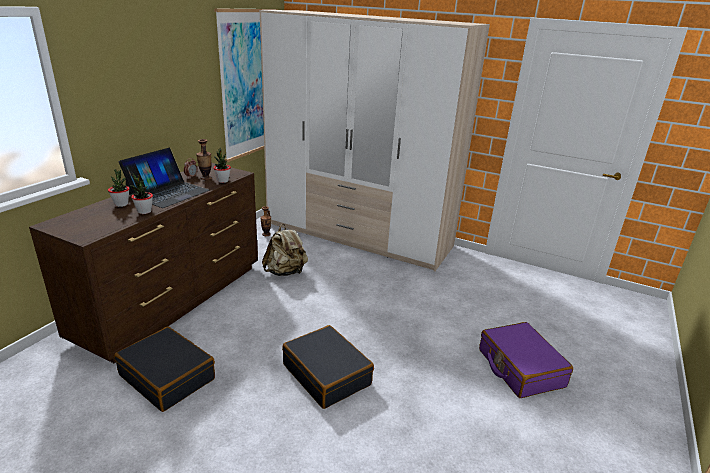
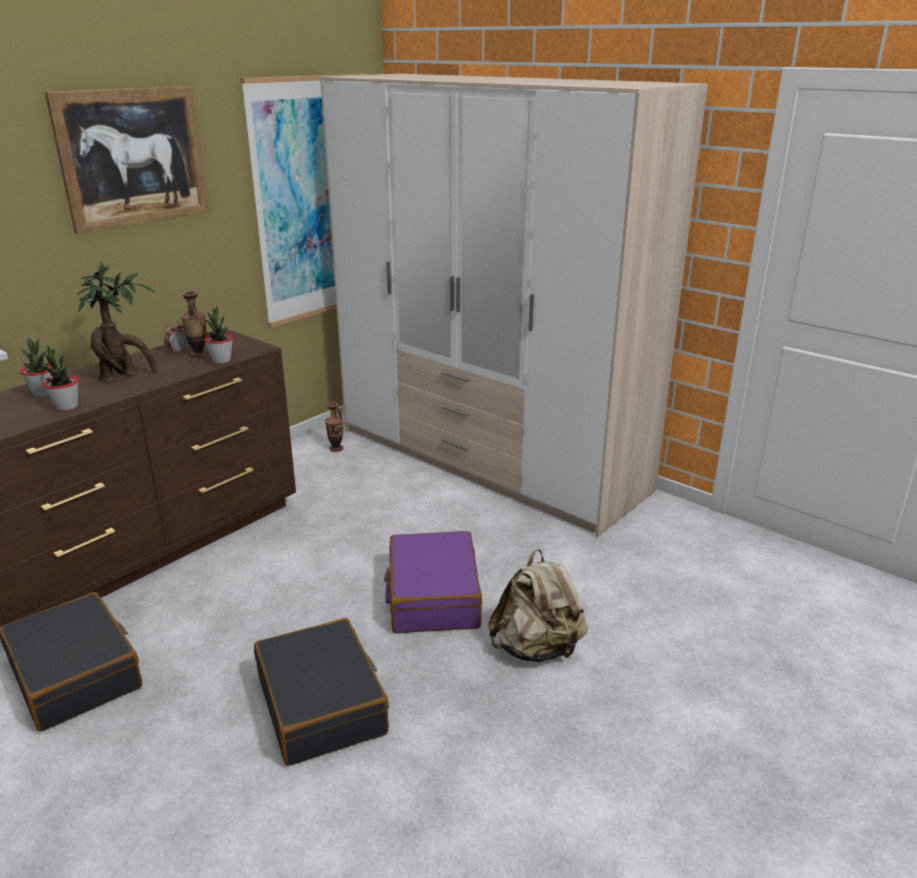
camera: 15 degrees right, 0 degrees up
laptop [119,148,210,208] -> potted plant [77,261,157,381]
beige backpack [262,224,308,276] -> beige backpack moved to [488,549,588,662]
purple suitcase [479,322,573,398] -> purple suitcase moved to [384,531,482,633]
none -> picture [45,86,209,234]

